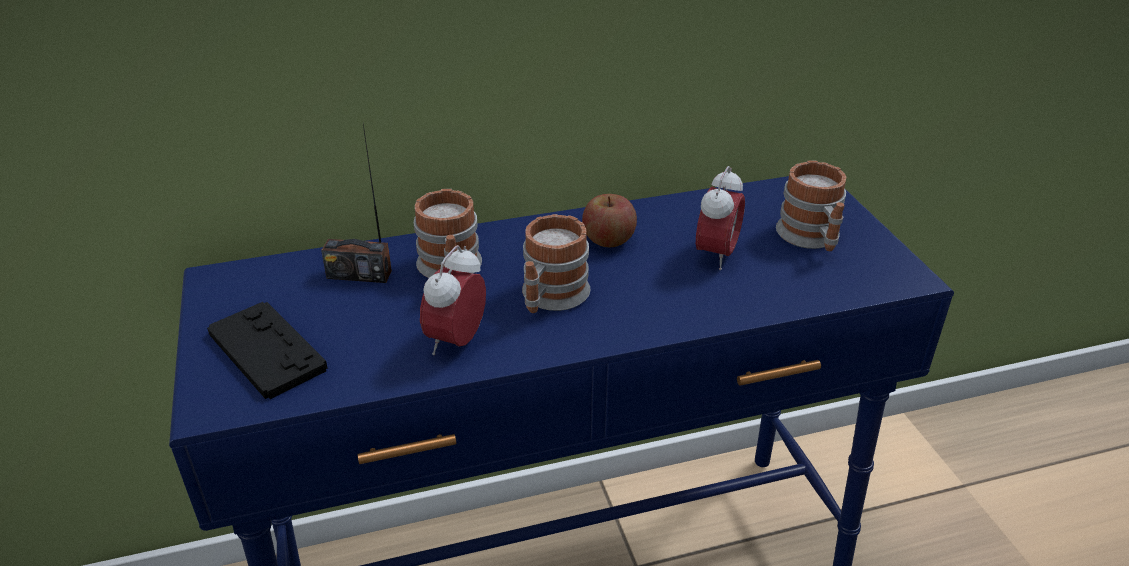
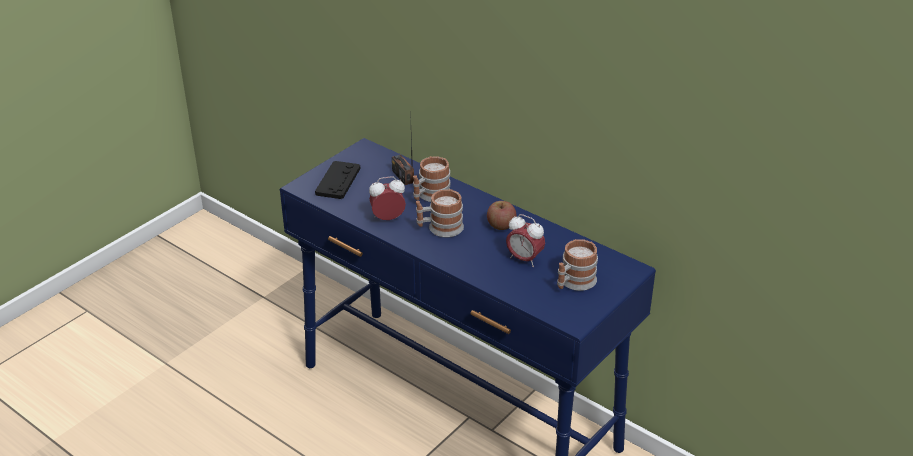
camera: 55 degrees right, 0 degrees up
alarm clock [696,166,745,270] -> alarm clock turned 45 degrees clockwise [506,214,545,267]

